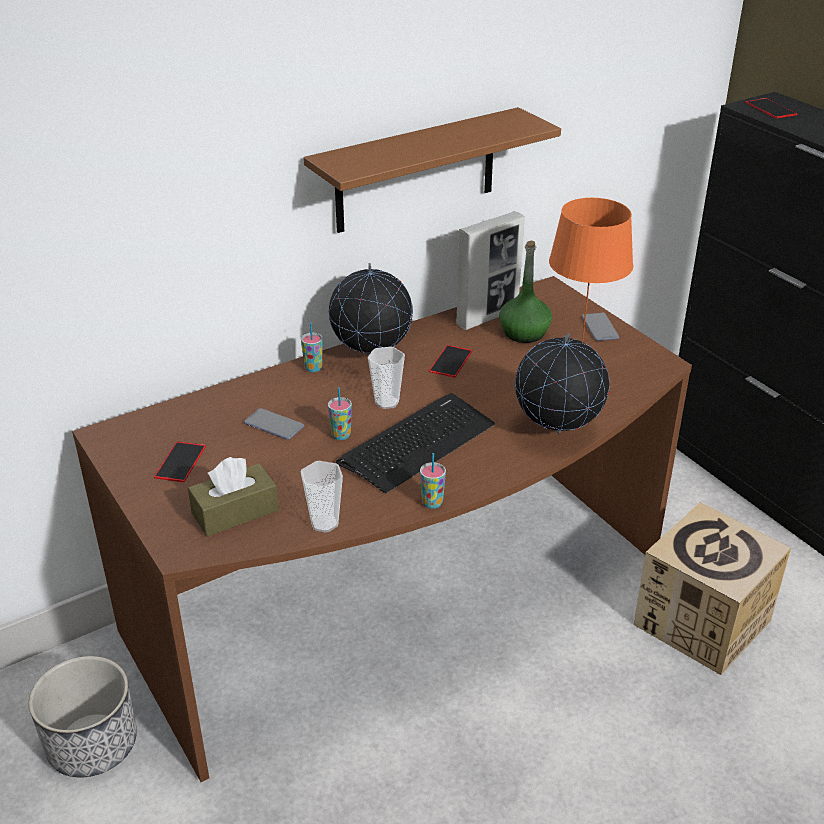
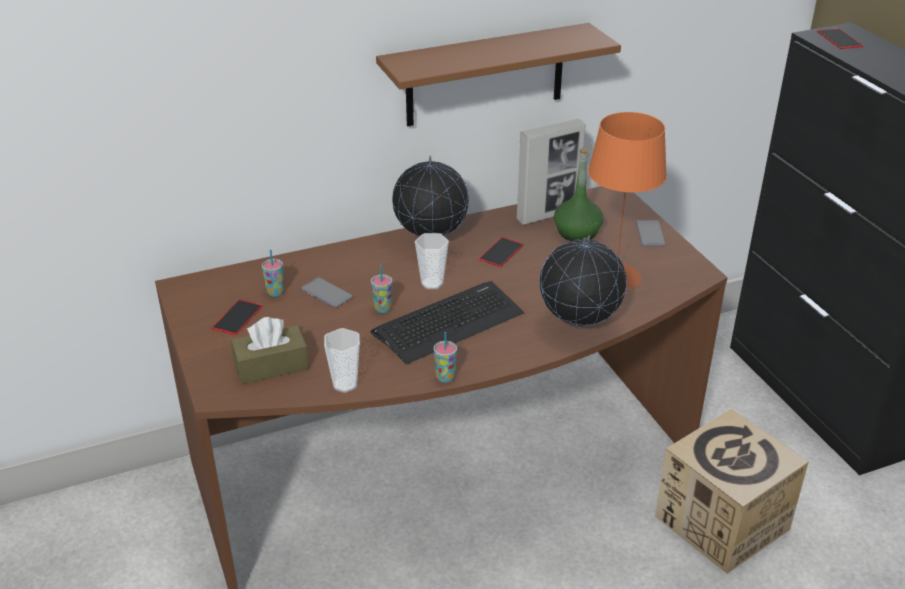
camera: 10 degrees right, 0 degrees up
planter [29,656,137,777] -> none
cup [301,322,323,372] -> cup moved to [262,250,284,297]

